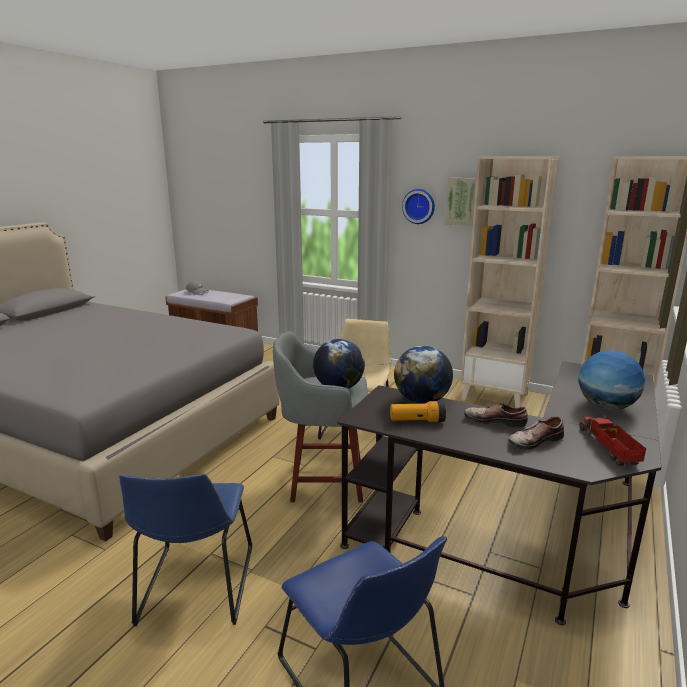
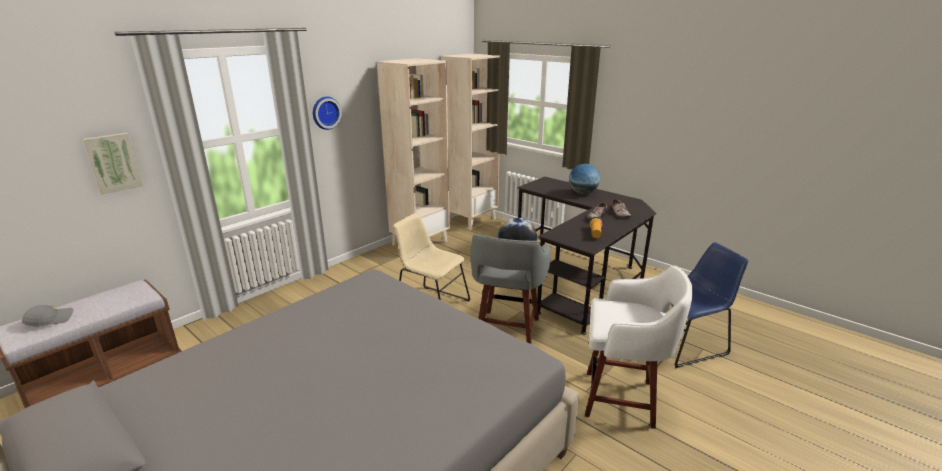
camera: 75 degrees left, 5 degrees up
blue chair [119,474,252,626] -> white stool [585,266,692,429]
globe [394,346,453,404] -> none
picture [445,178,476,226] -> picture moved to [83,133,143,195]
toy truck [579,414,646,466] -> none

